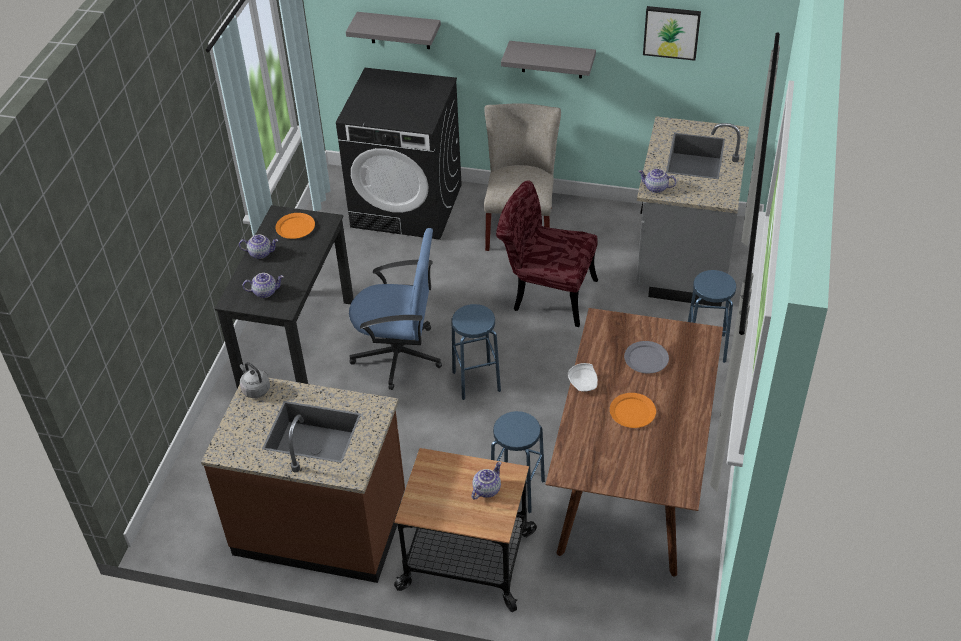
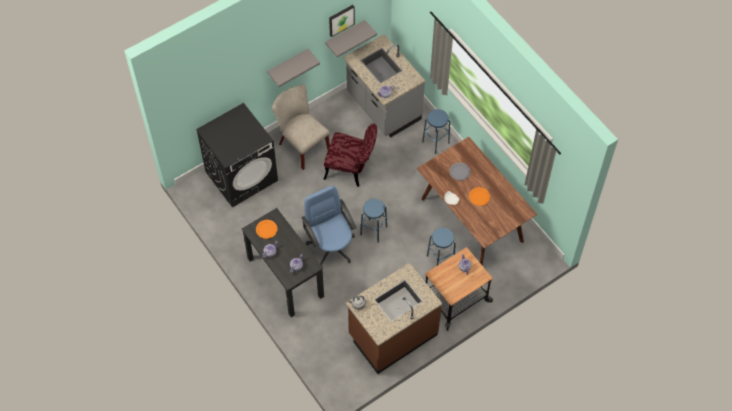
camera: 50 degrees left, 15 degrees up
grey shelf [346,12,441,49] -> grey shelf moved to [325,20,377,58]
blue office chair [349,228,442,390] -> blue office chair turned 75 degrees counterclockwise [302,185,357,266]
red chair [496,180,598,327] -> red chair turned 135 degrees counterclockwise [323,123,377,187]

